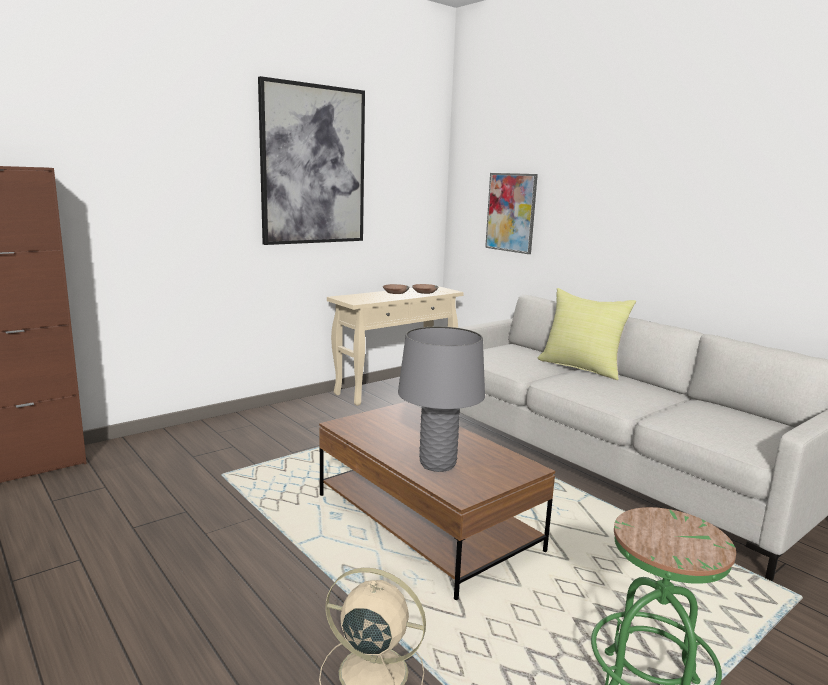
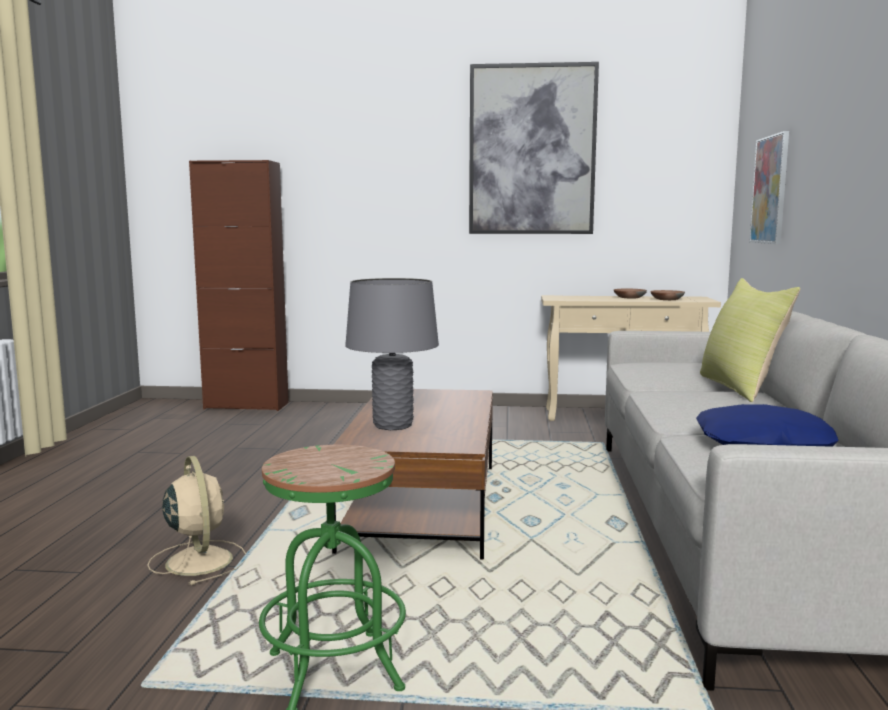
camera: 45 degrees right, 5 degrees down
none -> blue pillow [696,404,839,447]

